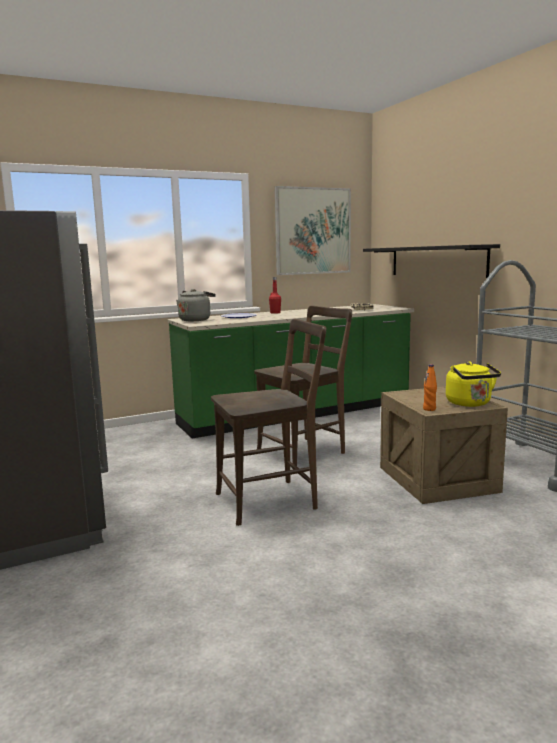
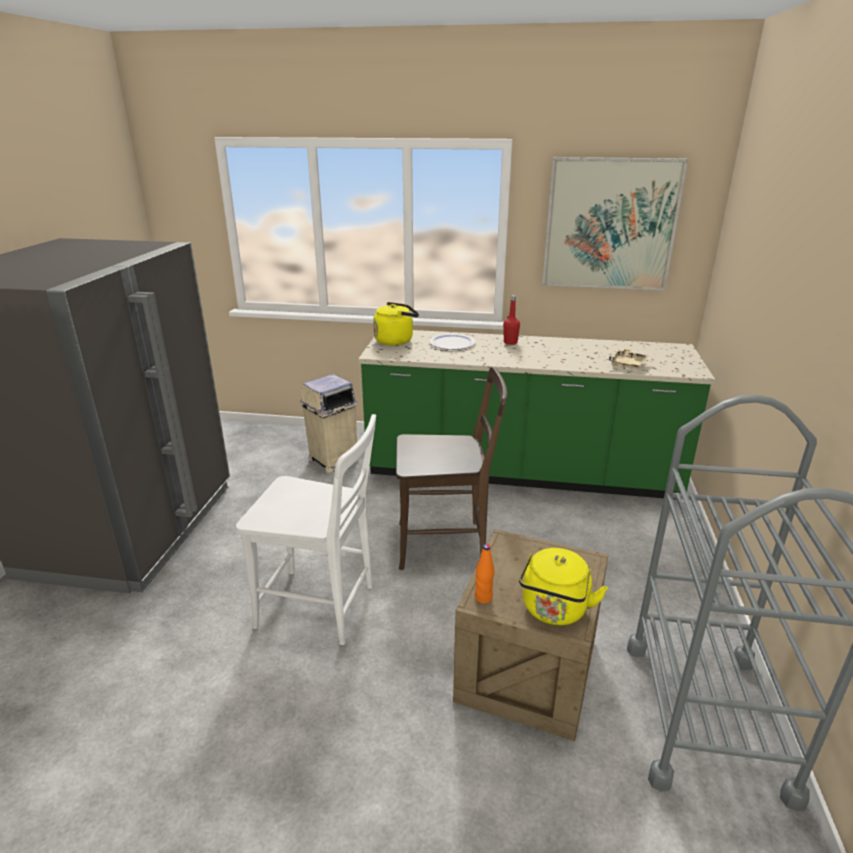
camera: 35 degrees right, 15 degrees up
grey kettle [176,289,216,321] -> yellow kettle [373,302,419,345]
brown chair [211,319,326,526] -> white chair [236,414,376,645]
black shelf [363,244,500,278] -> none
none -> beige trash can [300,374,359,473]

